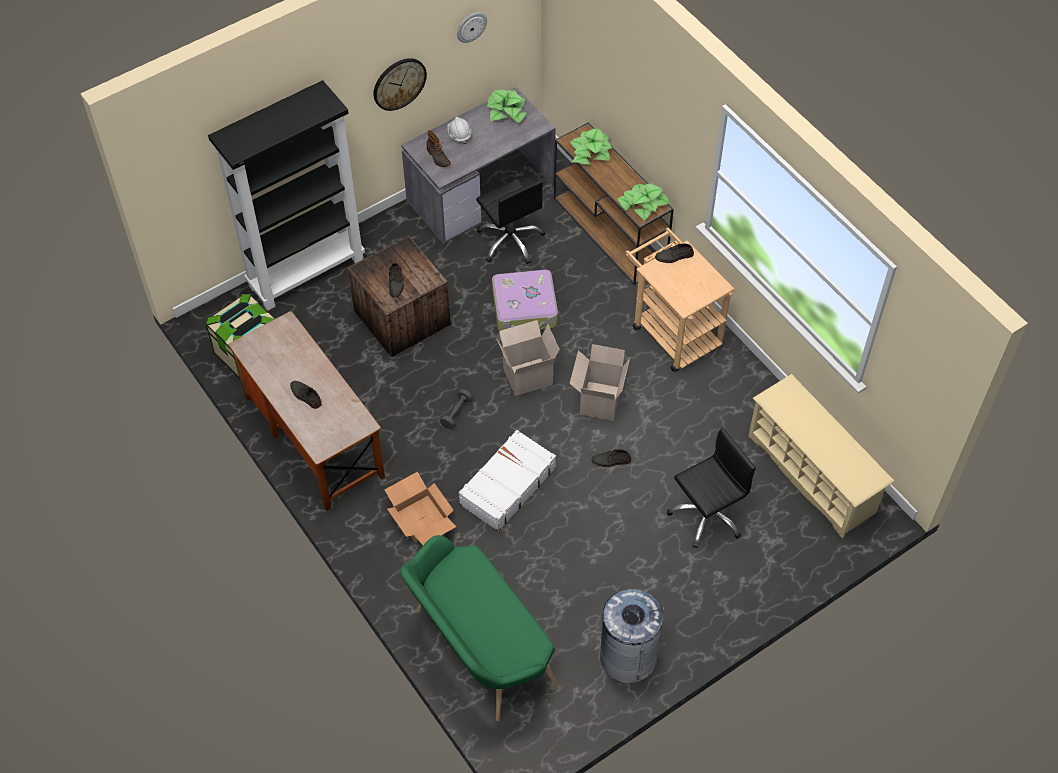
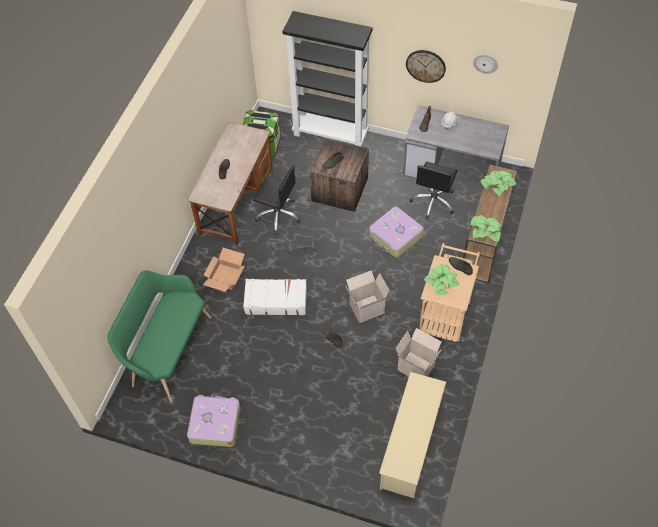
camera: 55 degrees right, 0 degrees up
potted plant [487,90,526,123] -> potted plant moved to [424,264,459,295]
cardboard box [497,320,560,396] -> cardboard box moved to [396,328,442,376]
grey trash can [600,589,664,683] -> suitcase [187,395,241,447]
black office chair [667,428,756,548] -> black office chair moved to [253,165,301,234]

